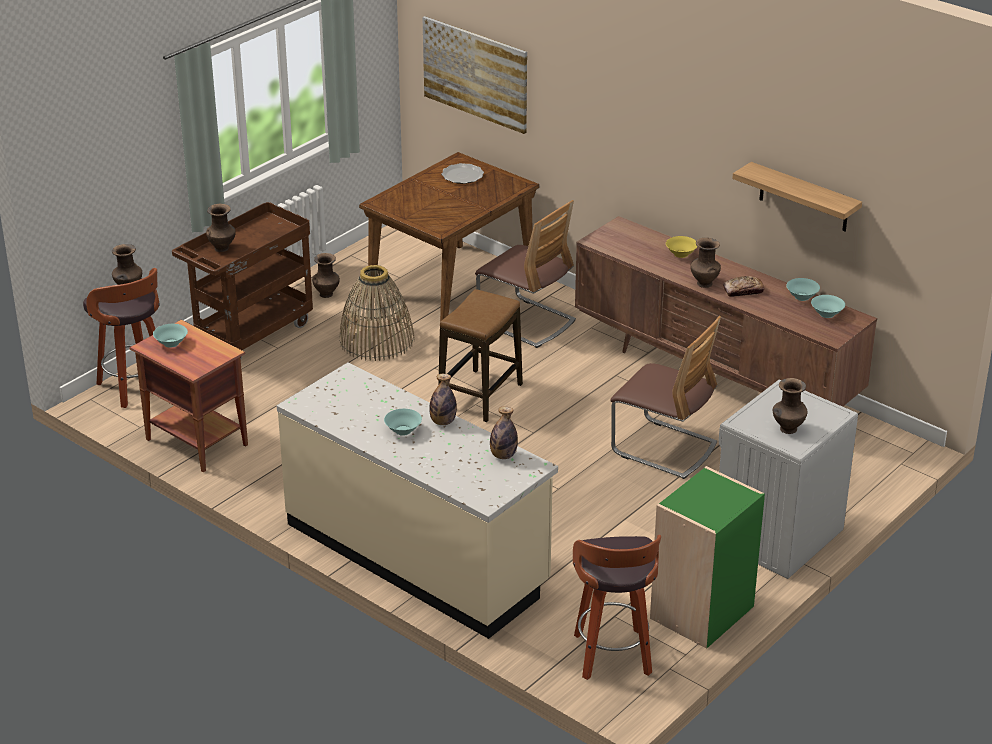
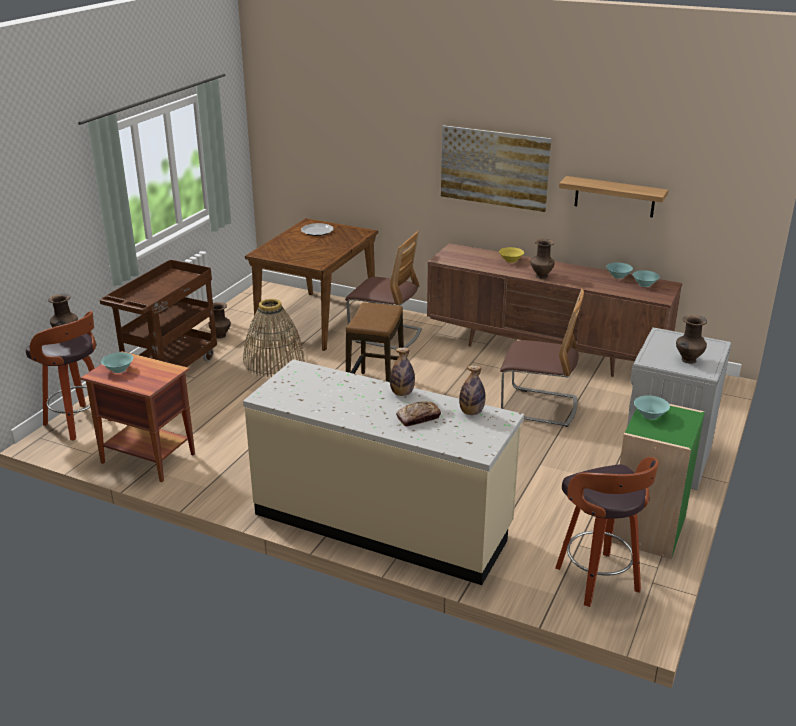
camera: 15 degrees left, 5 degrees down
brown vase [206,204,236,252] -> none
turquoise bowl [384,409,422,436] -> turquoise bowl moved to [634,395,670,420]
picture [422,16,527,134] -> picture moved to [441,125,551,212]
bread [723,276,764,297] -> bread moved to [396,401,441,426]

